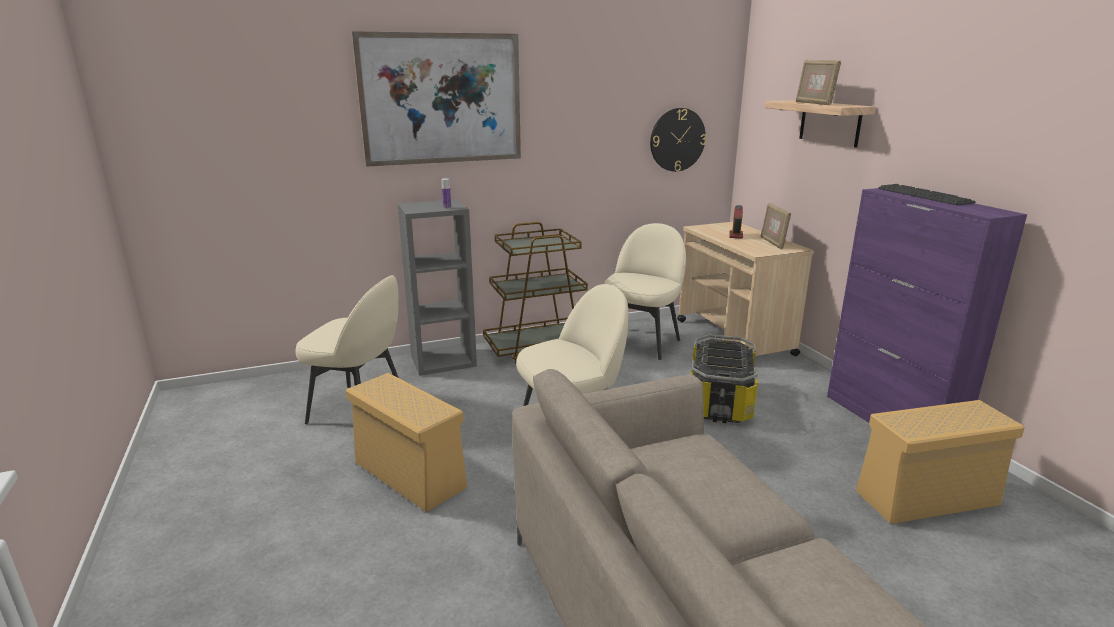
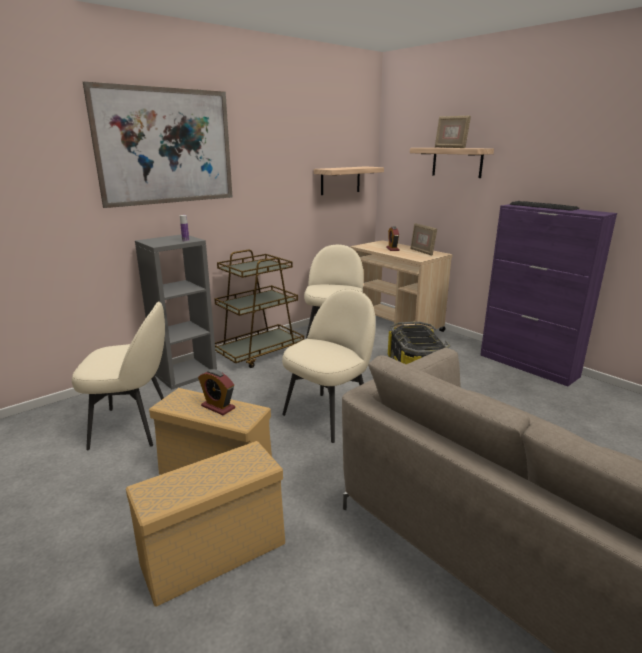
camera: 20 degrees left, 0 degrees up
wall clock [650,108,706,172] -> shelf [314,166,384,195]
beige storage box [856,400,1025,524] -> beige storage box moved to [126,441,285,607]
none -> alarm clock [198,369,235,415]

